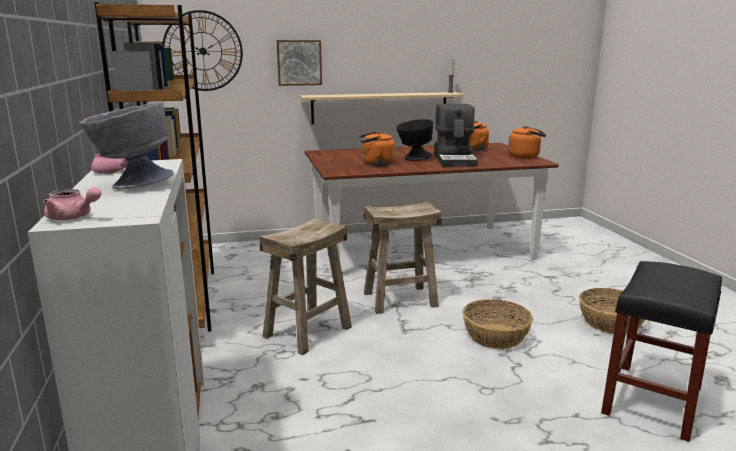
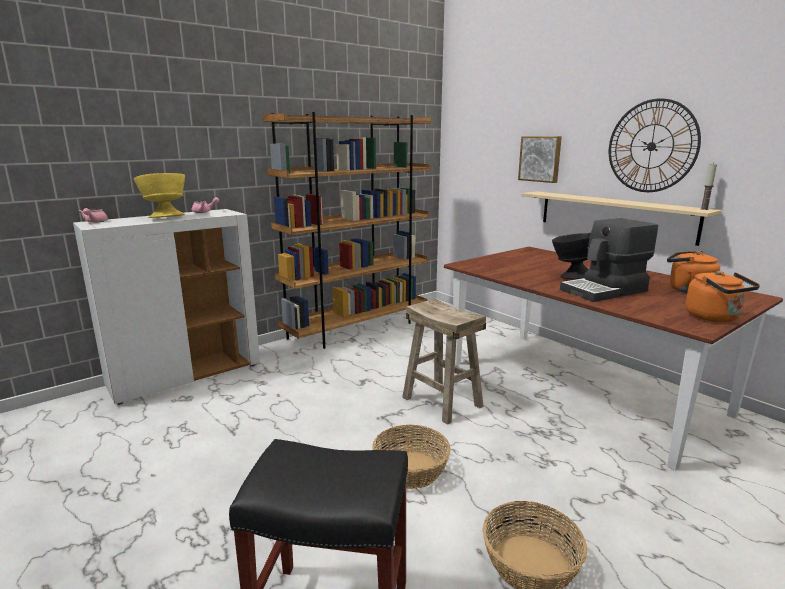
camera: 65 degrees right, 0 degrees up
grey bowl [79,102,173,189] -> yellow bowl [134,173,185,218]
wall clock [163,10,243,91] -> wall clock moved to [609,98,701,192]
beige stool [259,218,352,355] -> none
orange kettle [359,131,395,166] -> none

